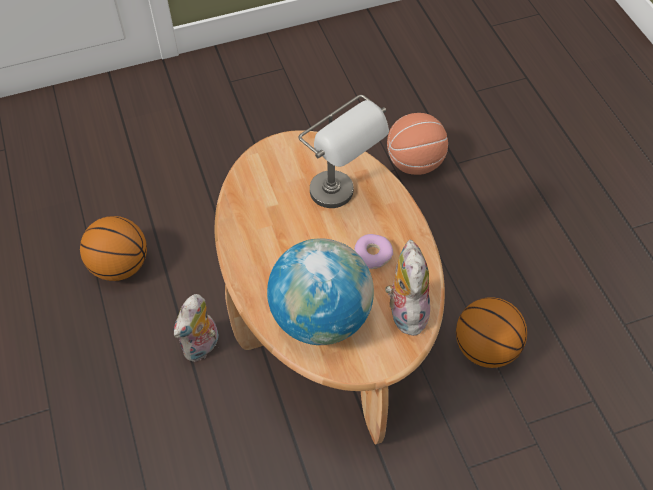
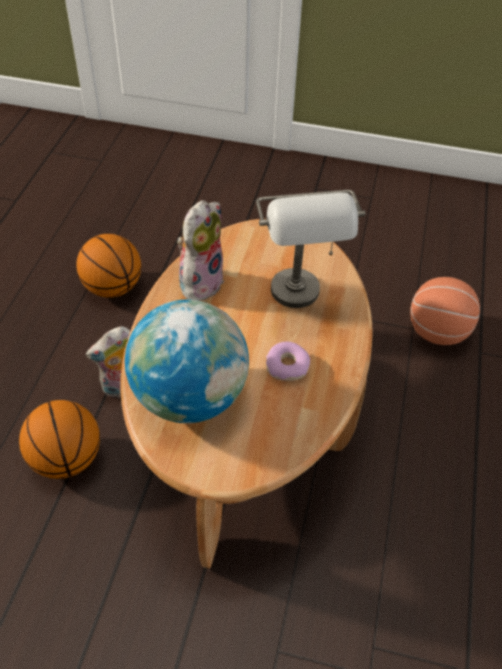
camera: 30 degrees right, 5 degrees down
plush toy [386,240,430,336] -> plush toy moved to [177,200,224,301]
basketball [456,297,527,368] -> basketball moved to [19,400,100,479]

